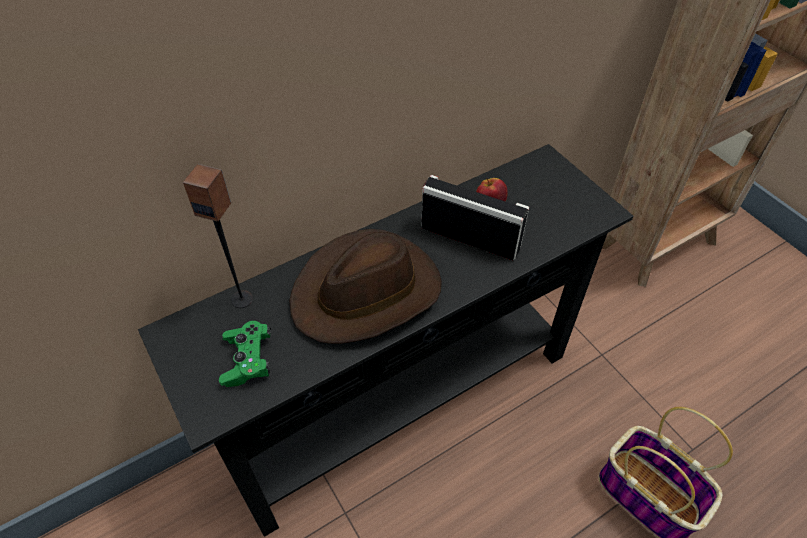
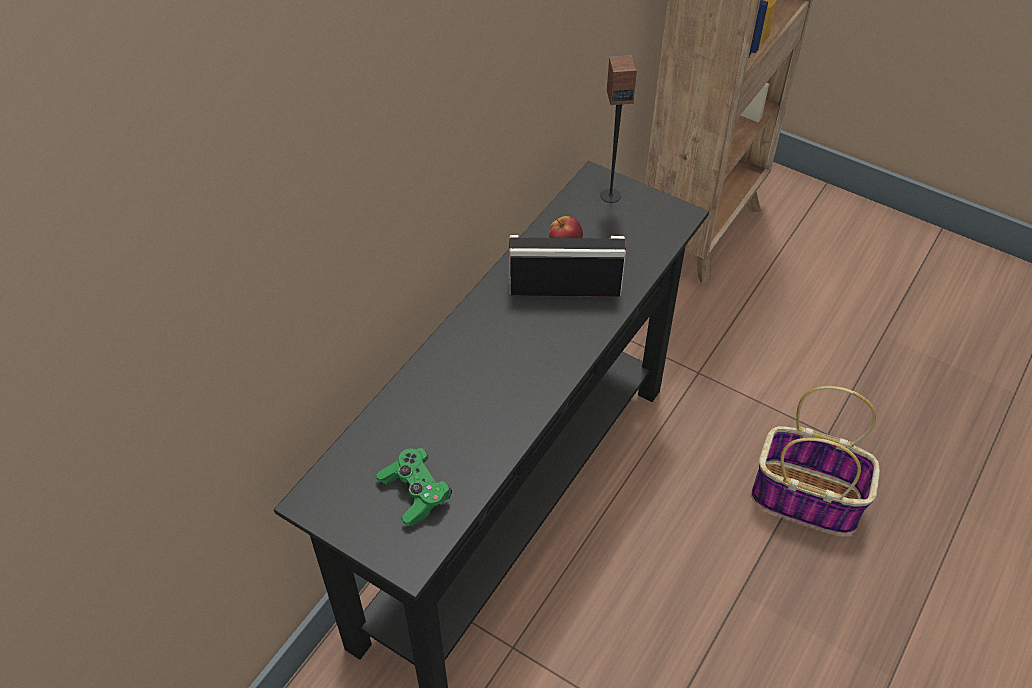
camera: 25 degrees left, 0 degrees up
speaker [183,164,253,308] -> speaker moved to [600,55,637,203]
brown hat [289,229,442,344] -> none

